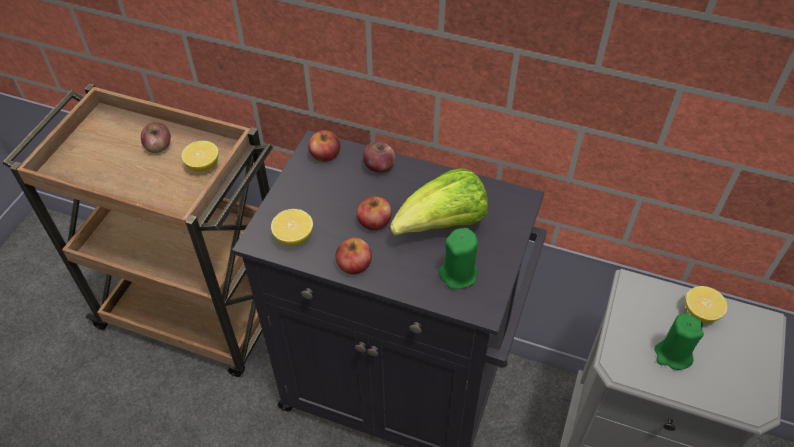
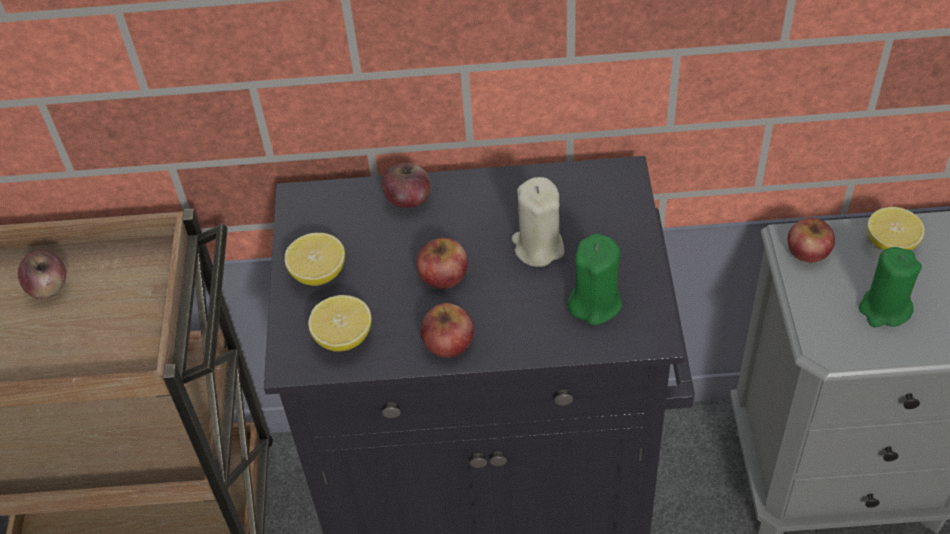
camera: 20 degrees left, 0 degrees up
lemon [182,141,219,171] -> lemon moved to [285,233,345,286]
apple [308,130,340,162] -> apple moved to [788,218,835,263]
lettuce [390,168,488,236] -> beige candle [511,177,565,267]

